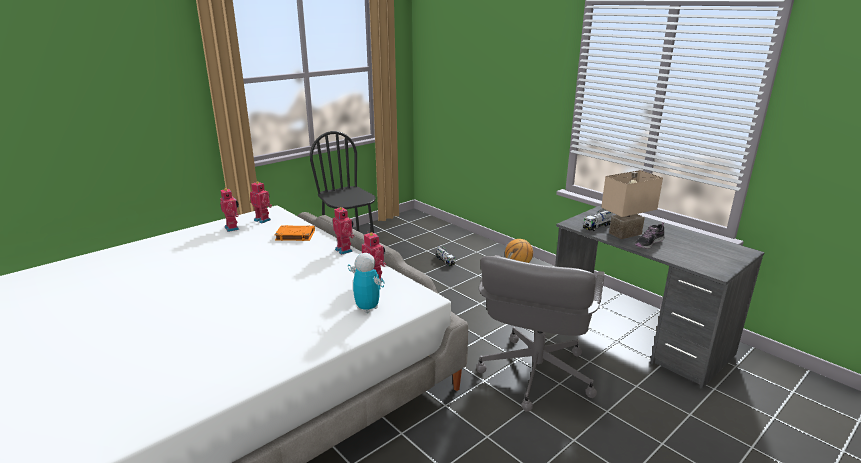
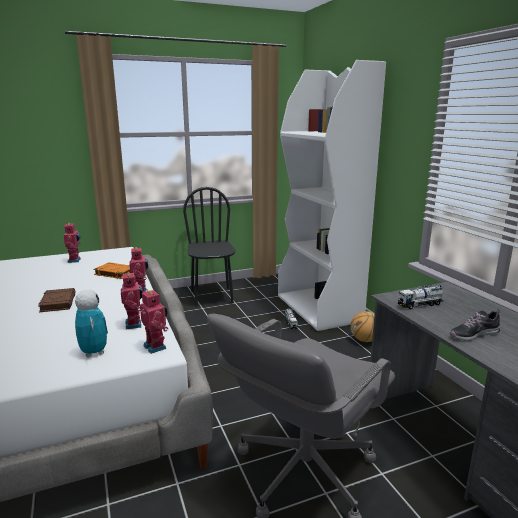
camera: 20 degrees right, 5 degrees down
toy robot [250,181,272,223] -> toy robot moved to [140,289,168,354]
beige table lamp [601,170,663,239] -> none
none -> brown book [38,288,76,312]
none -> white bookcase [278,60,386,331]

